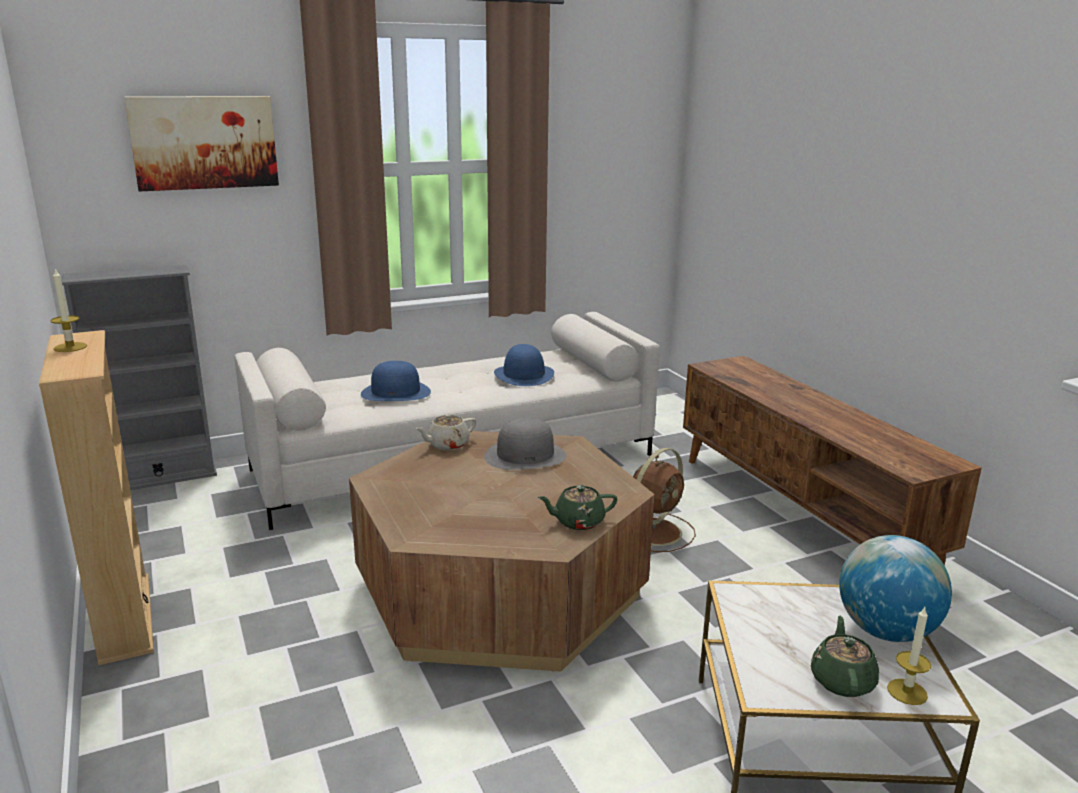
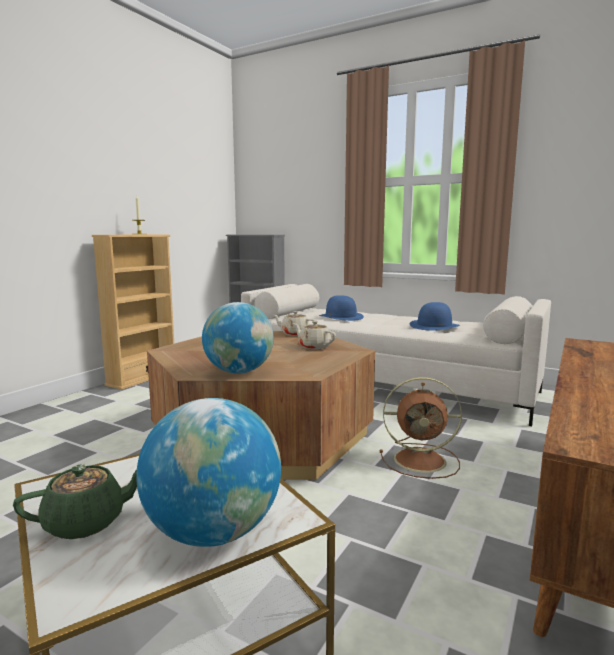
camera: 55 degrees right, 10 degrees down
picture [124,96,279,191] -> none
grey hat [484,418,566,470] -> beige teapot [293,321,336,349]
green teapot [538,485,617,530] -> globe [202,302,274,374]
candle [887,607,931,705] -> none

